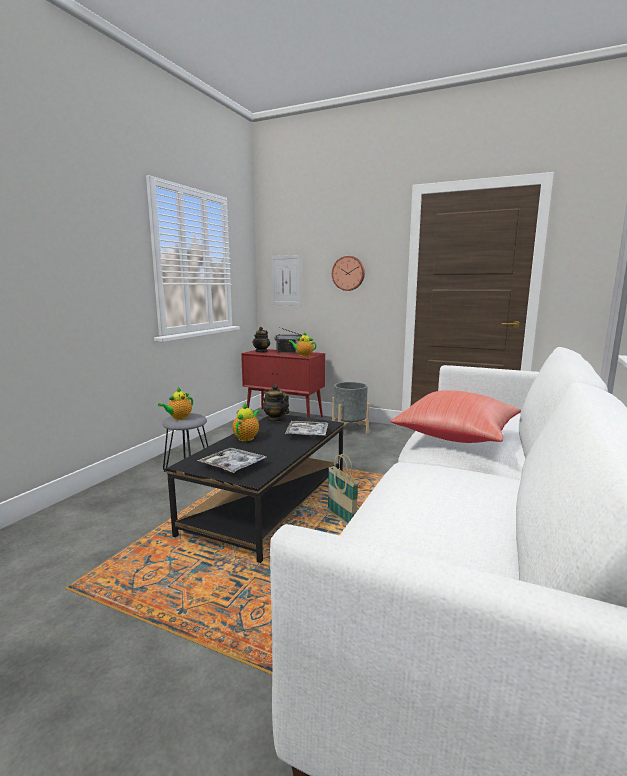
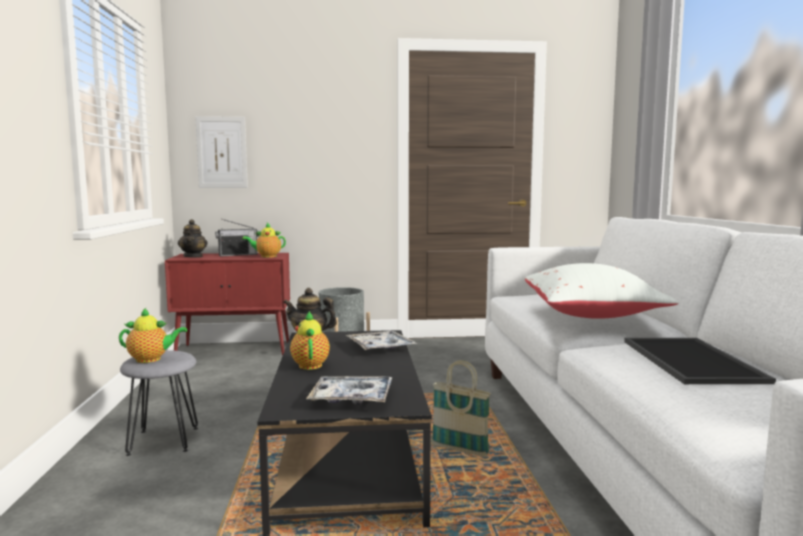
camera: 30 degrees left, 5 degrees down
teapot [158,387,193,420] -> teapot turned 105 degrees counterclockwise [119,308,187,363]
wall clock [332,256,365,291] -> none
red pillow [390,390,521,443] -> white pillow [525,263,679,319]
none -> tray [624,338,776,384]

